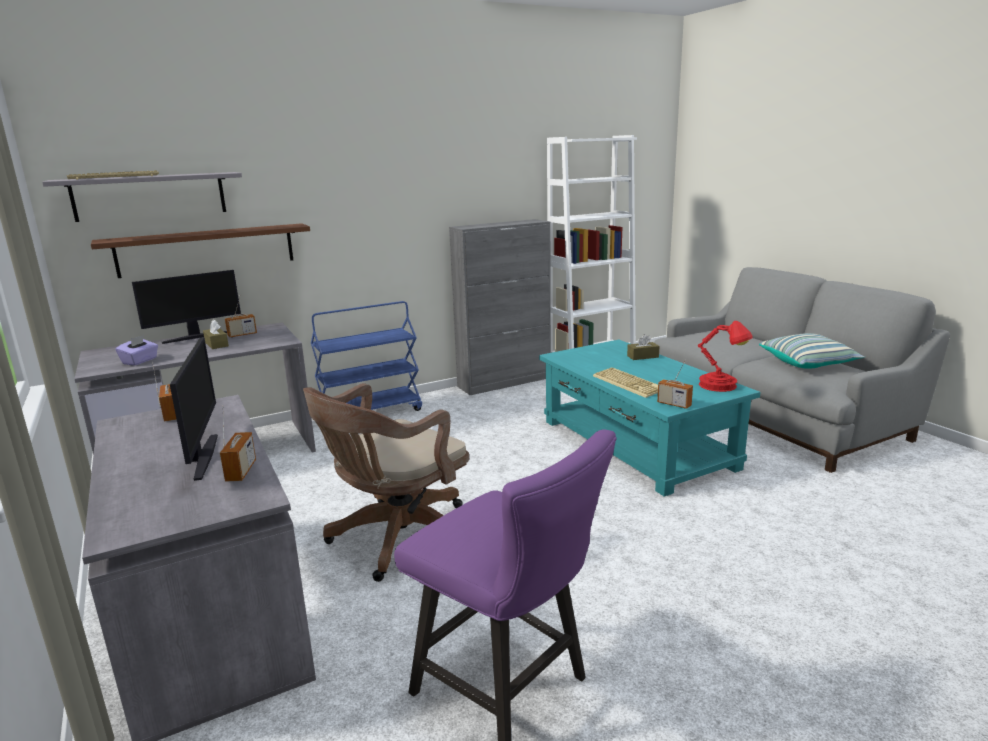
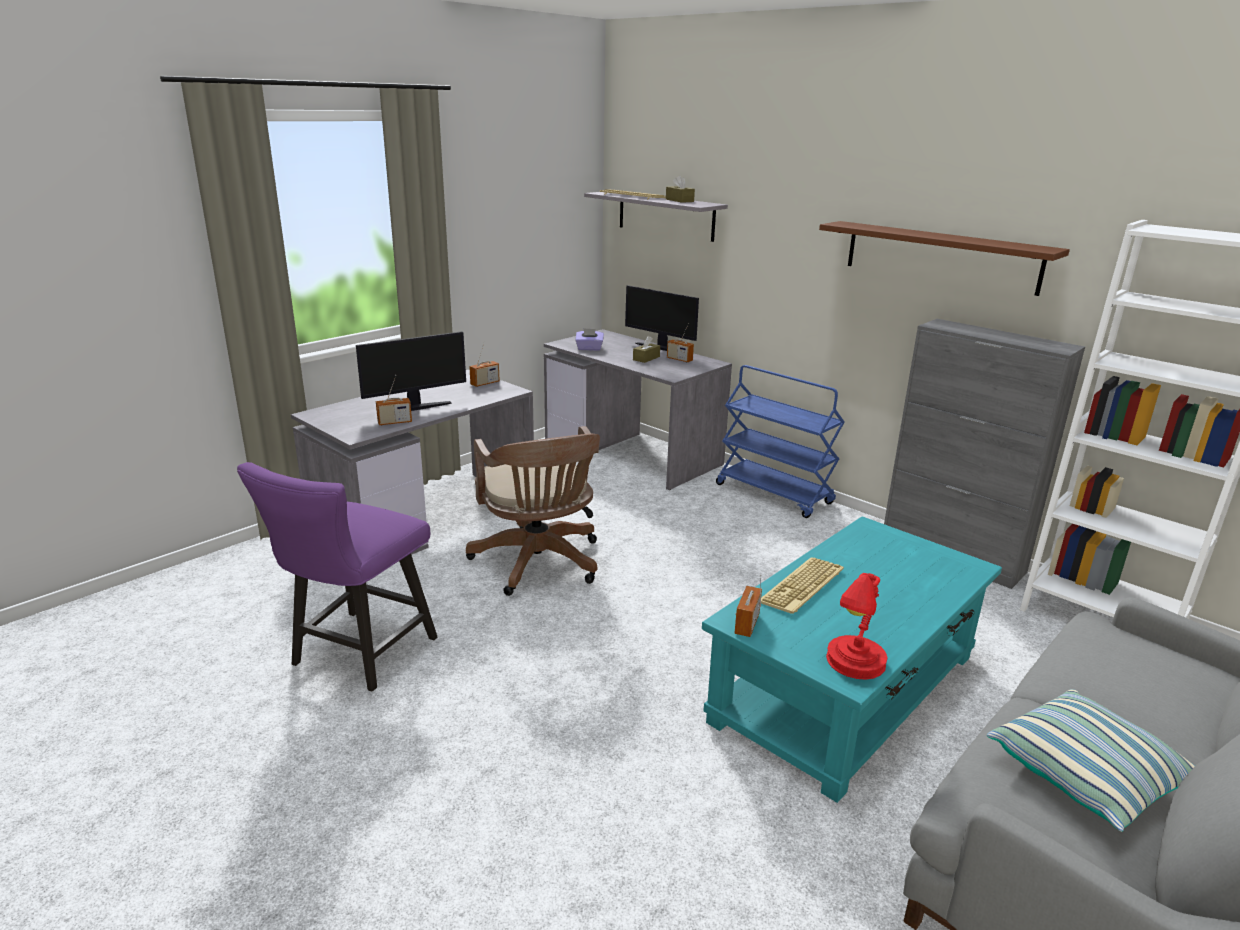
camera: 70 degrees right, 5 degrees up
brown shelf [91,223,310,278] -> brown shelf moved to [819,221,1070,296]
brown office chair [303,383,469,582] -> brown office chair turned 135 degrees counterclockwise [466,426,600,596]
brown tissue box [627,334,659,360] -> brown tissue box moved to [666,175,695,203]

